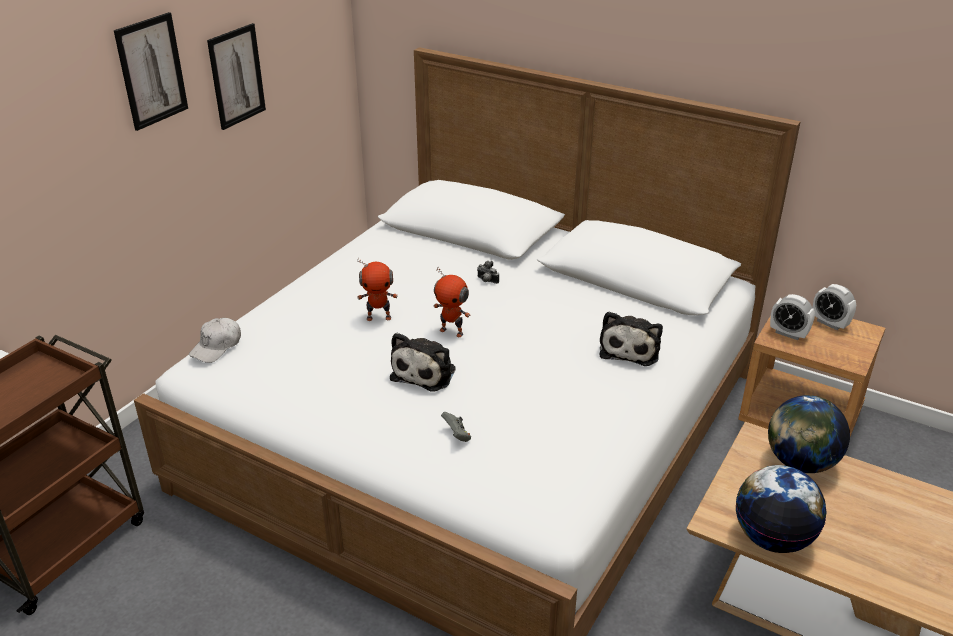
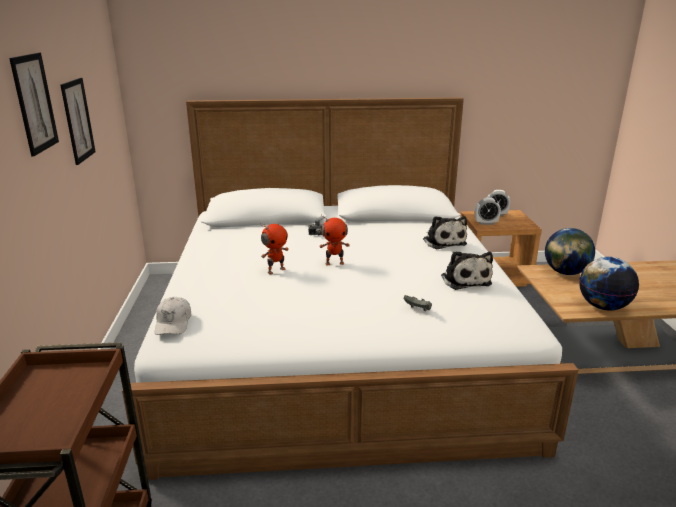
camera: 35 degrees left, 10 degrees down
plush toy [390,333,456,391] -> plush toy moved to [441,251,493,290]

